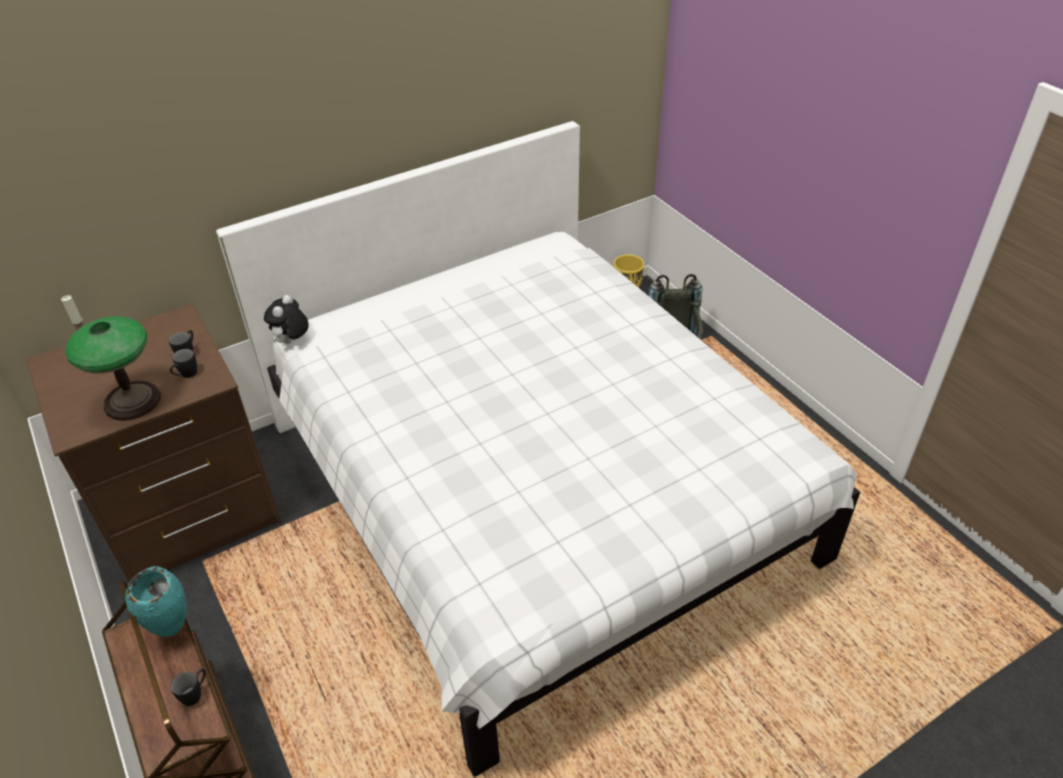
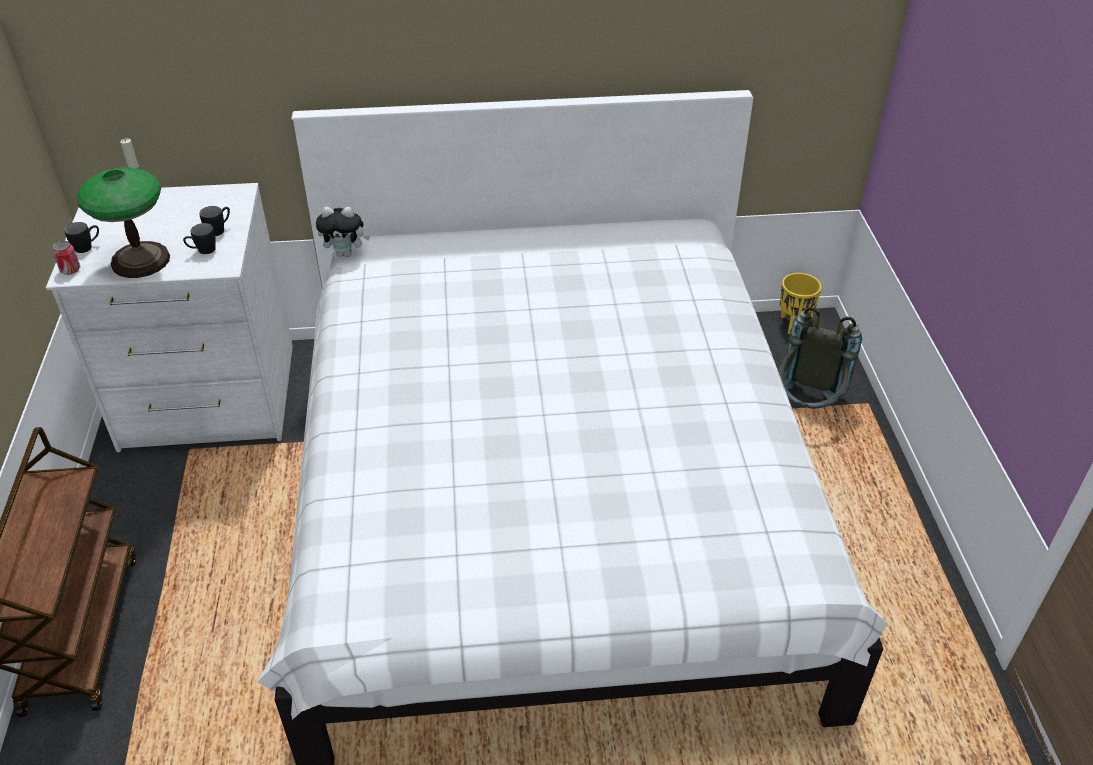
camera: 25 degrees right, 0 degrees up
brown dresser [26,304,282,582] -> white dresser [46,183,293,452]
turquoise vase [125,566,186,637] -> none
black mug [171,668,206,706] -> black mug moved to [64,222,99,253]
plush toy [264,295,309,344] -> plush toy turned 135 degrees counterclockwise [316,207,370,257]
none -> can [52,241,80,275]

